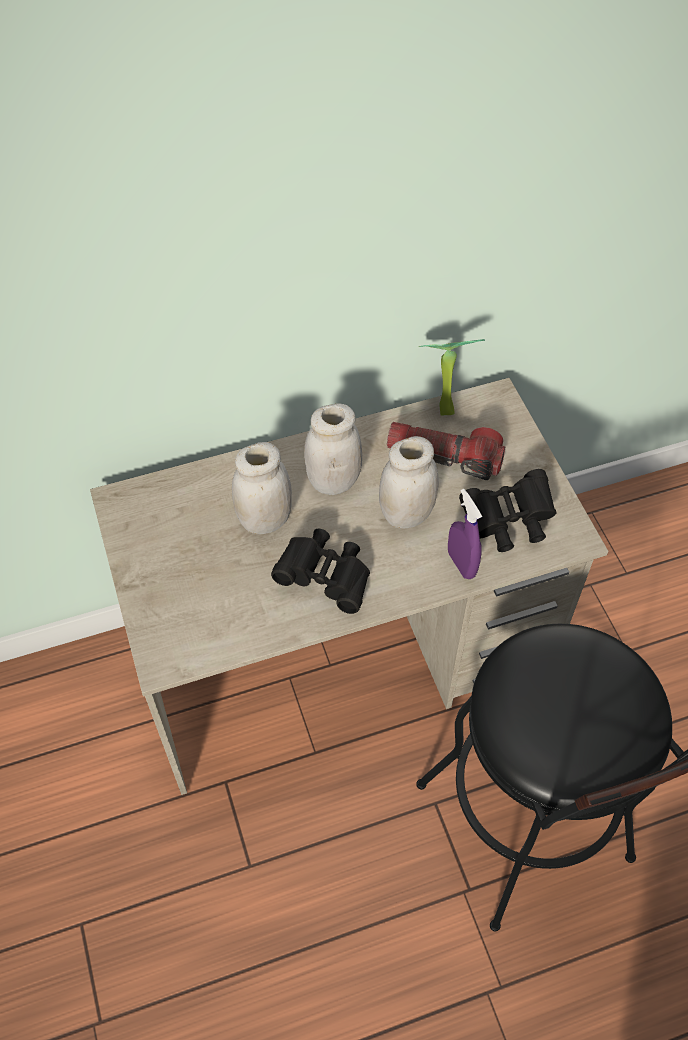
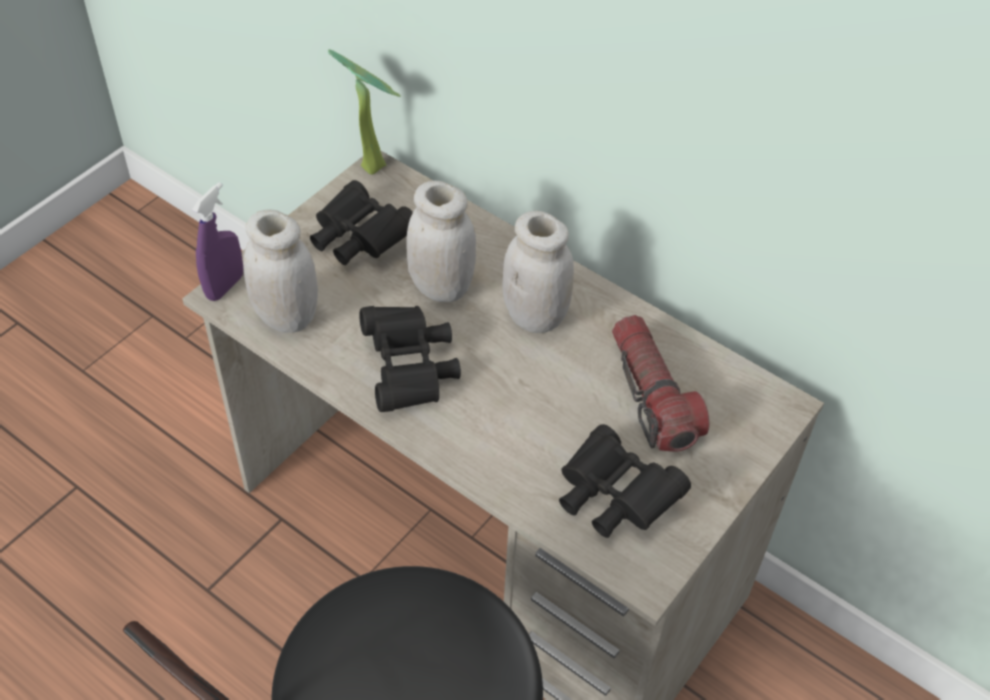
camera: 55 degrees right, 5 degrees down
white jar [379,436,438,529] -> white jar moved to [243,210,318,333]
potted plant [418,339,485,416] -> potted plant moved to [328,49,401,175]
purple spray bottle [448,489,482,579] -> purple spray bottle moved to [192,182,243,301]
none -> black binoculars [310,180,413,265]

